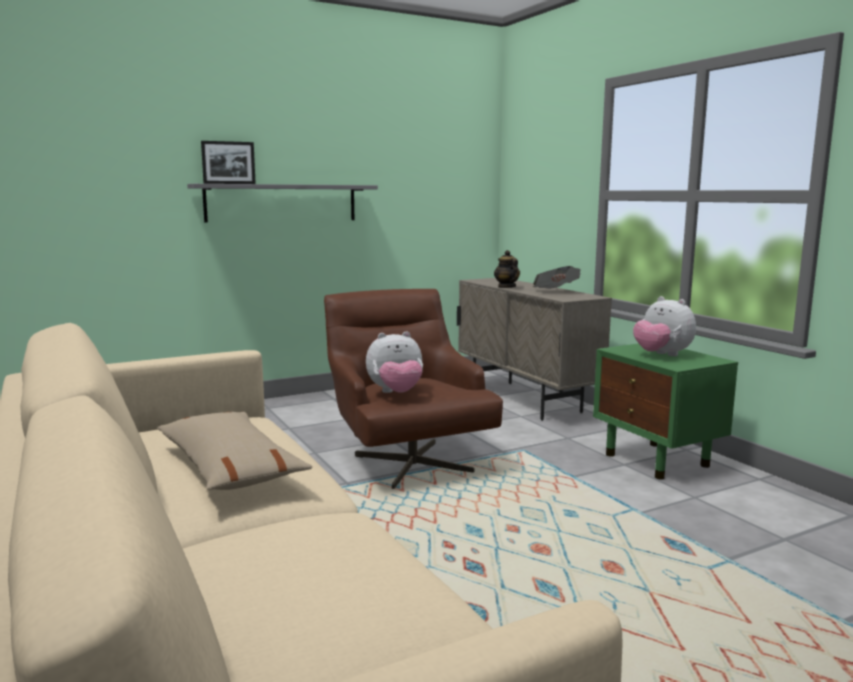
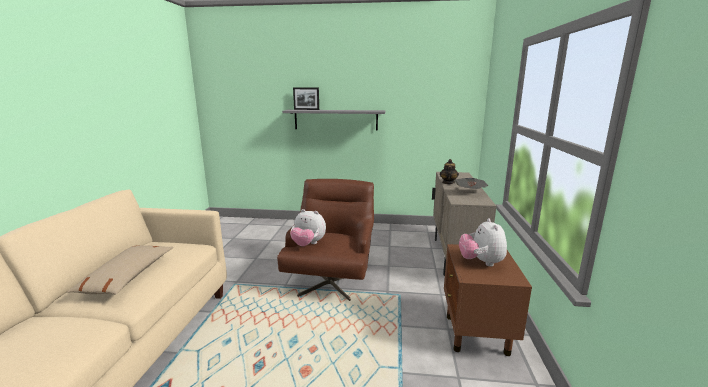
camera: 35 degrees right, 5 degrees up
green nightstand [593,343,738,479] -> brown nightstand [444,244,532,356]

